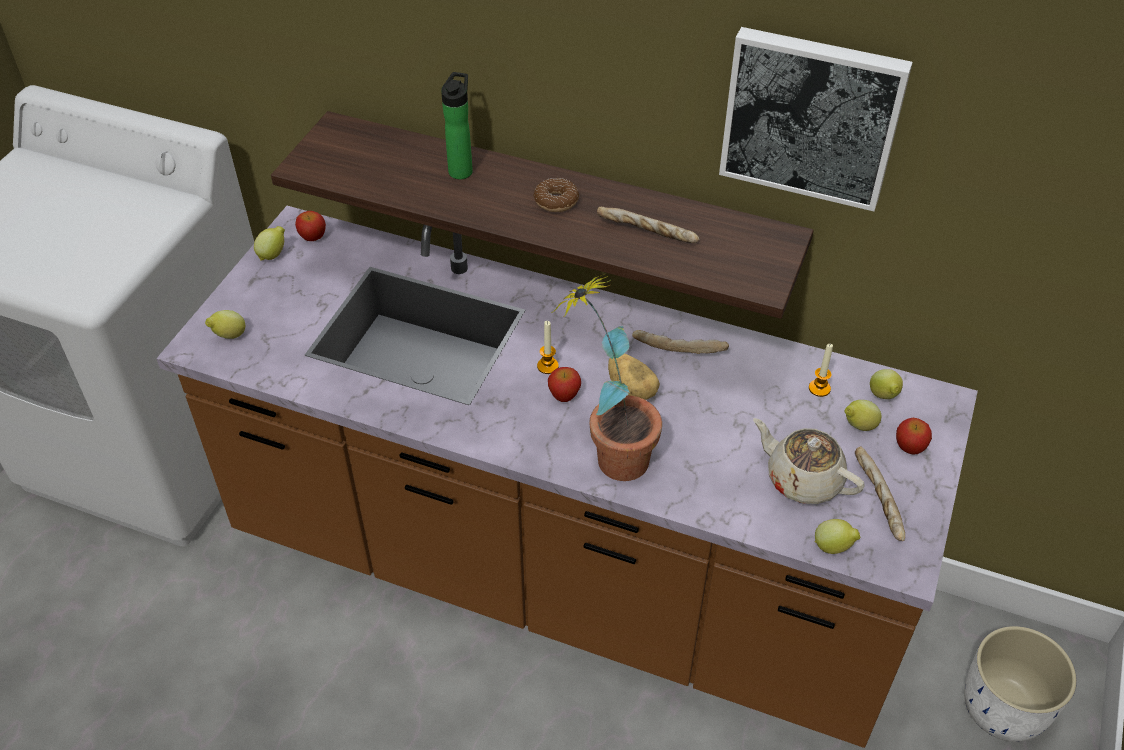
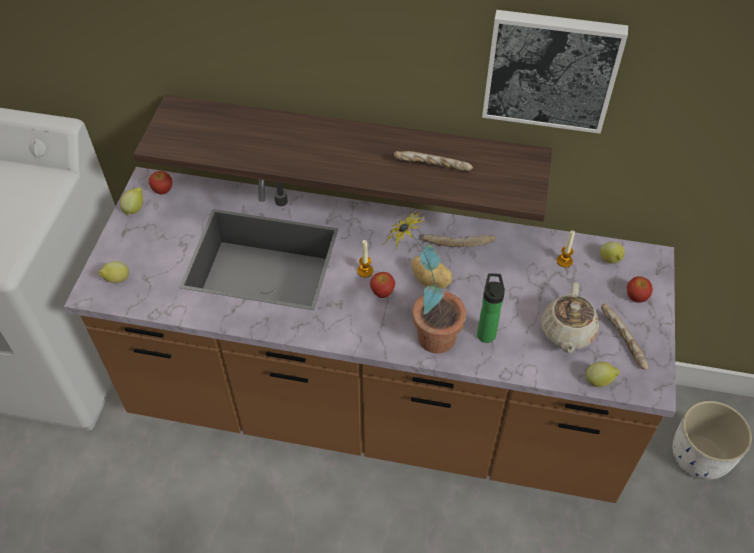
camera: 10 degrees left, 5 degrees up
bottle [441,72,473,179] -> bottle moved to [477,273,505,343]
donut [533,178,579,212] -> none
beige teapot [753,418,865,504] -> beige teapot turned 105 degrees counterclockwise [541,282,599,353]
lemon [845,400,882,431] -> none

